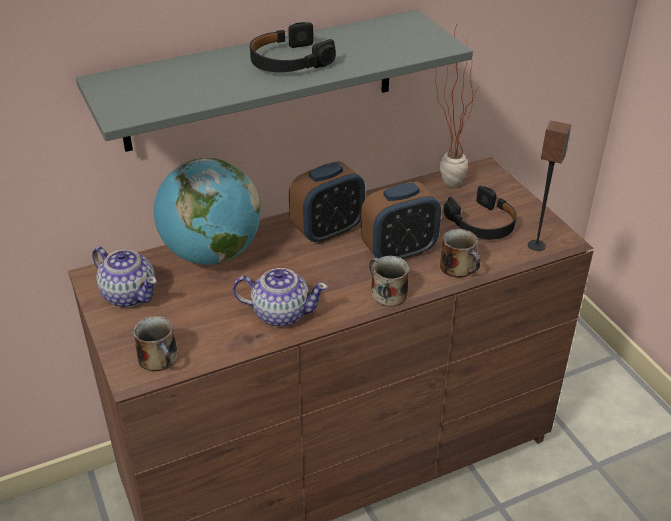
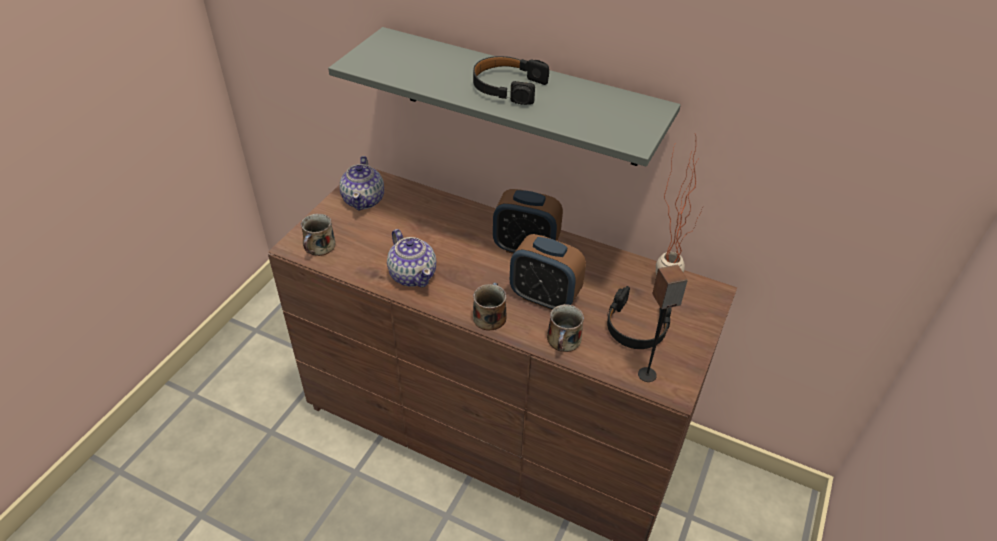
camera: 50 degrees right, 5 degrees up
globe [154,158,261,265] -> none

